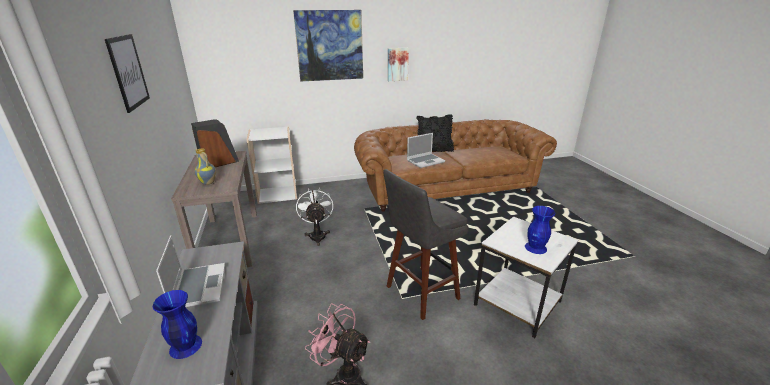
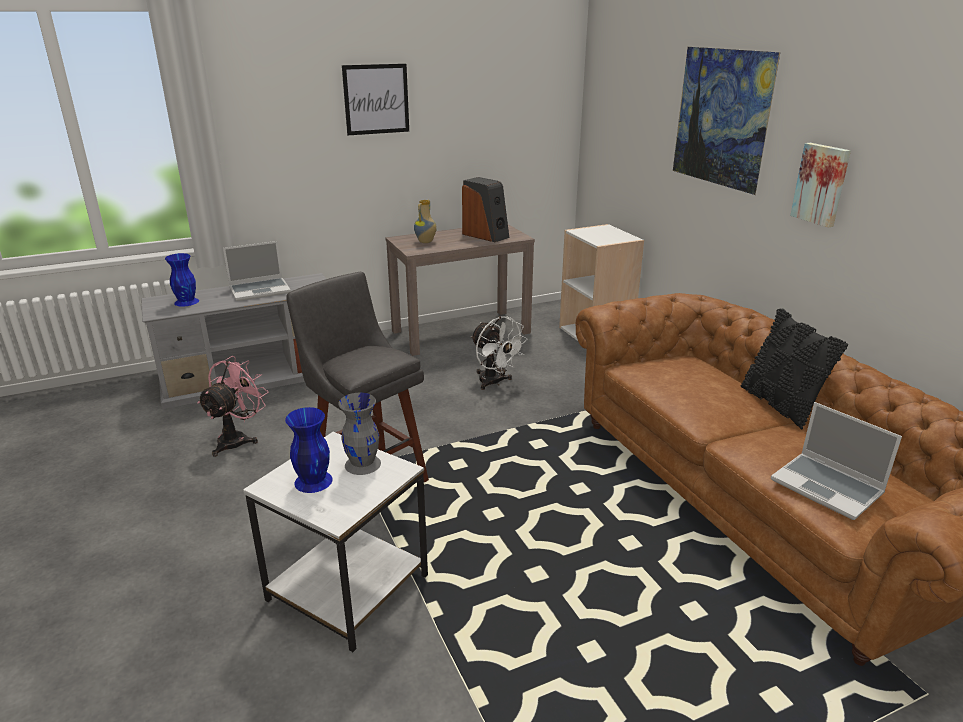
camera: 80 degrees right, 0 degrees up
white fan [296,188,333,246] -> white fan turned 75 degrees clockwise [471,316,528,390]
laptop [407,133,445,168] -> laptop moved to [771,402,902,520]
none -> grey vase [338,393,381,475]

